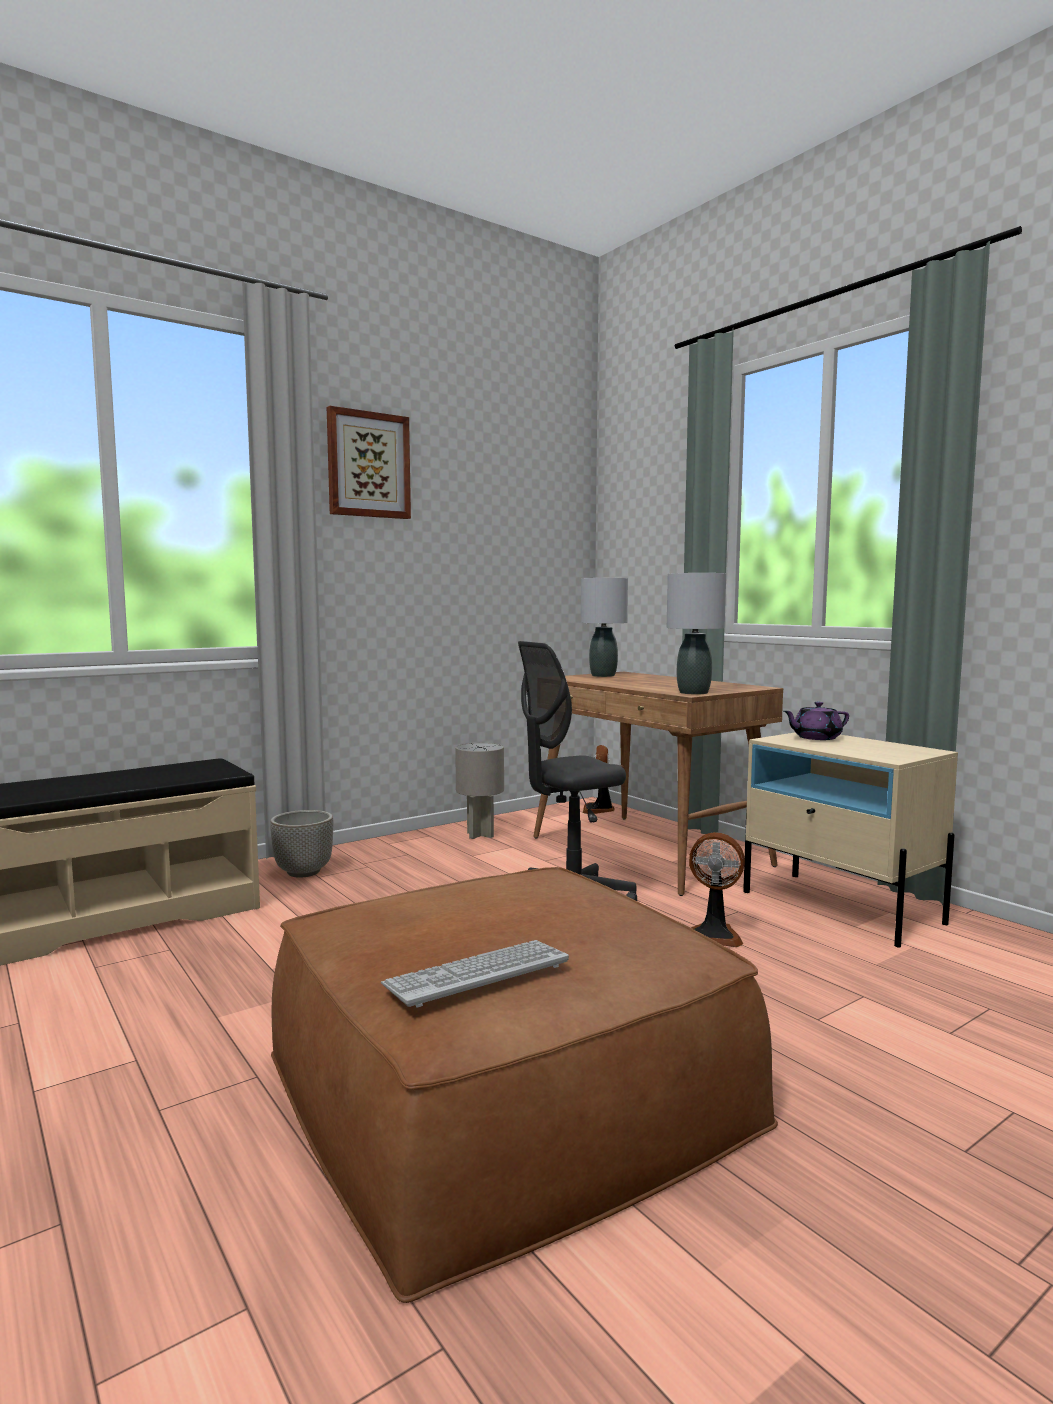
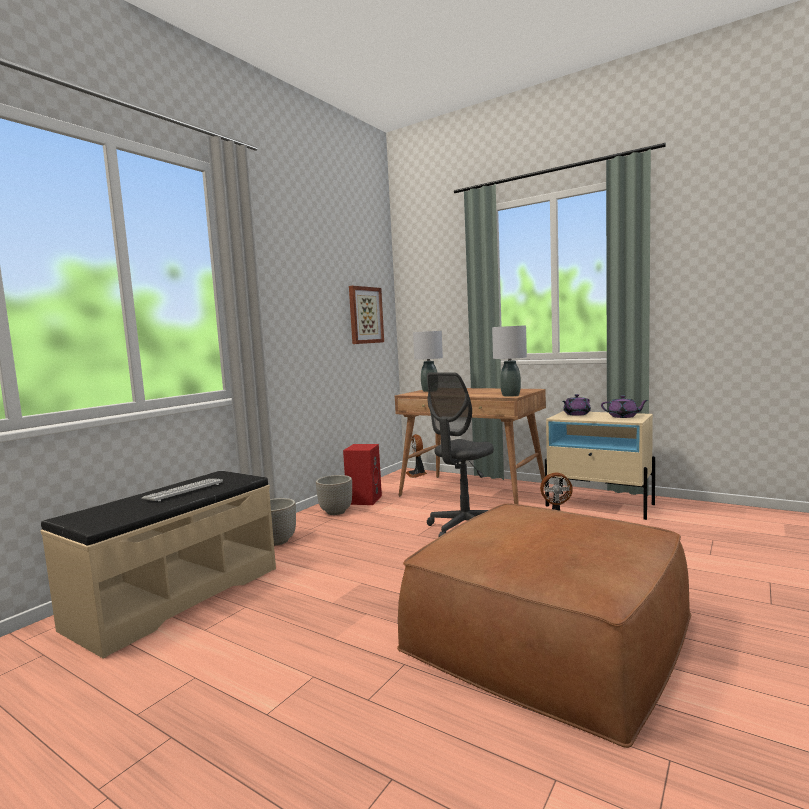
camera: 20 degrees left, 0 degrees up
picture [327,406,411,519] -> picture moved to [349,286,384,344]
keyboard [381,940,569,1008] -> keyboard moved to [141,479,223,502]
grey table lamp [455,743,504,839] -> red speaker [343,444,382,505]
none -> planter [316,475,352,515]
none -> purple teapot [601,395,648,418]

